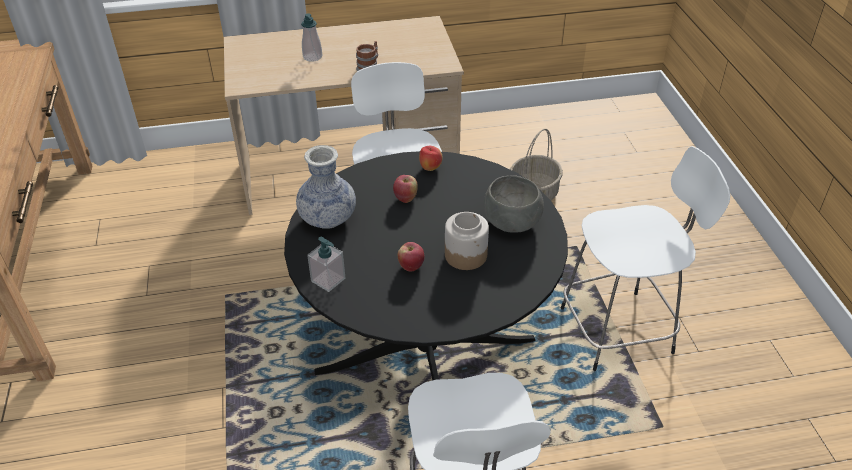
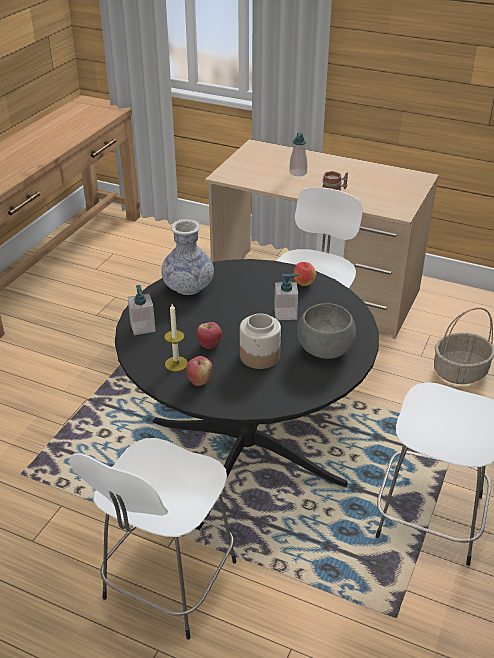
camera: 35 degrees right, 5 degrees down
apple [393,175,418,203] -> apple moved to [186,356,212,386]
none -> candle [164,304,188,371]
none -> soap dispenser [274,274,298,320]

